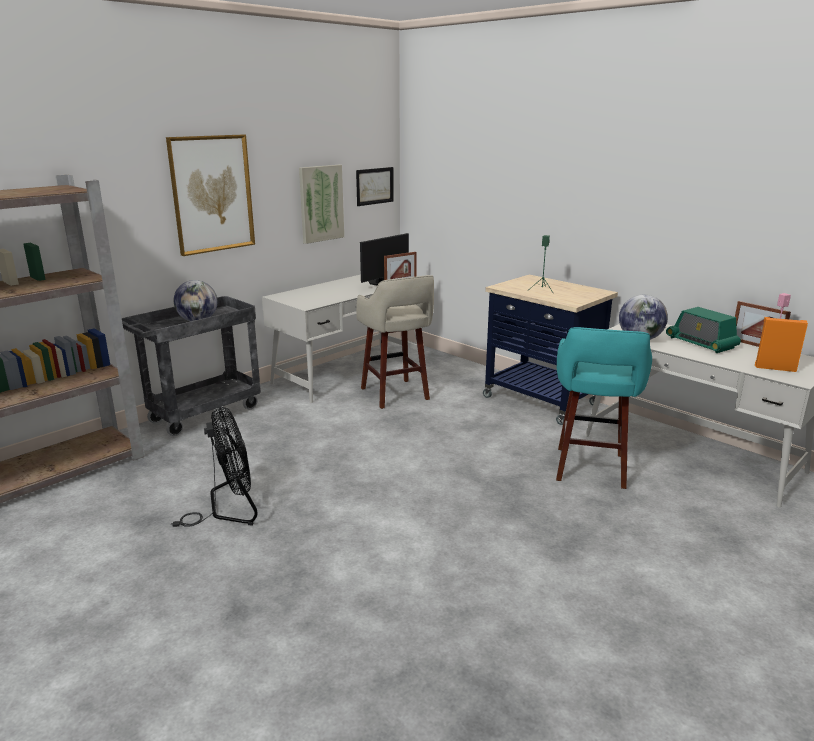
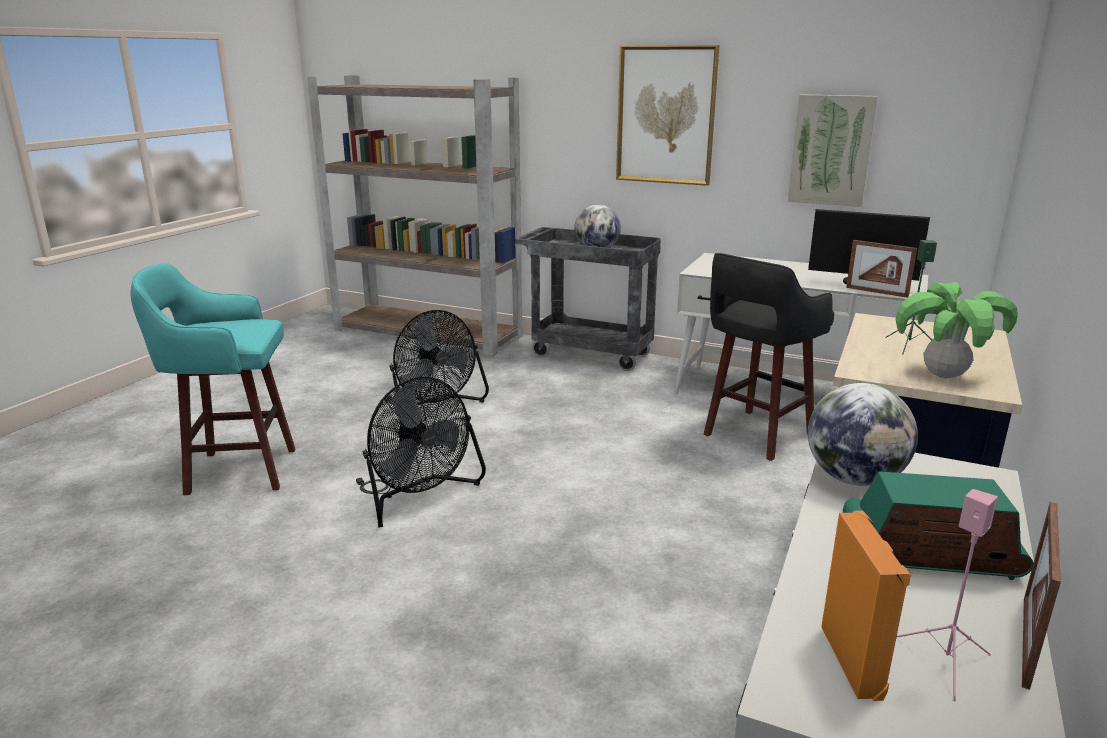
camera: 70 degrees right, 0 degrees up
picture [356,167,394,206] -> none
beige stool [356,275,434,409] -> black stool [704,253,834,461]
turquoise stool [556,327,652,489] -> turquoise stool moved to [131,264,295,495]
radio [666,307,741,353] -> radio turned 60 degrees clockwise [843,471,1033,580]
none -> black fan [356,377,486,528]
none -> potted plant [896,282,1018,378]

